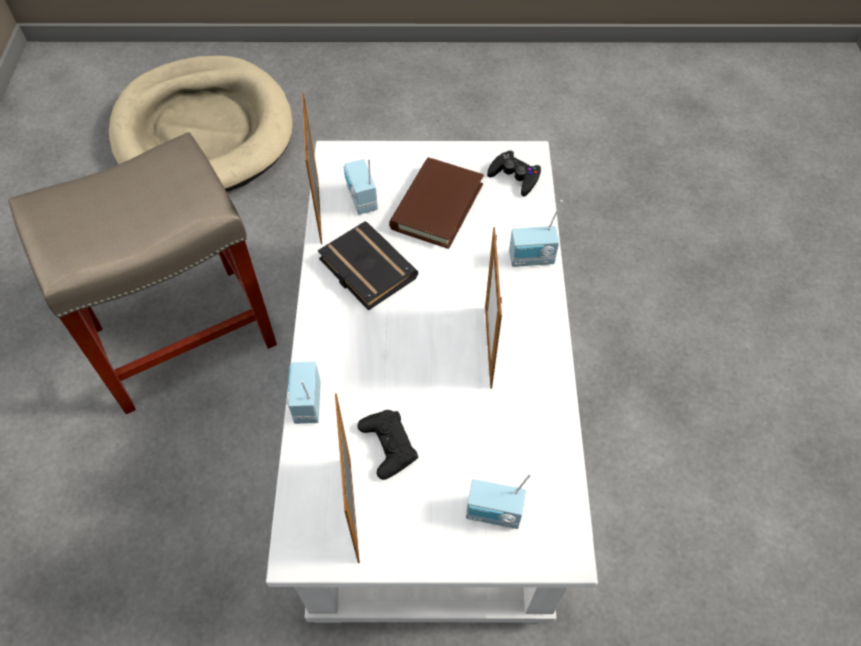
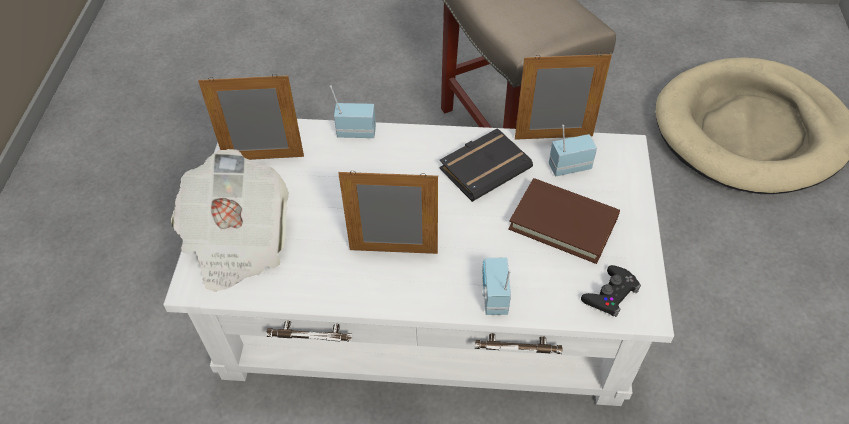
camera: 95 degrees right, 5 degrees down
black game controller [358,410,418,480] -> none
radio [466,473,531,529] -> newspaper [171,149,289,292]

